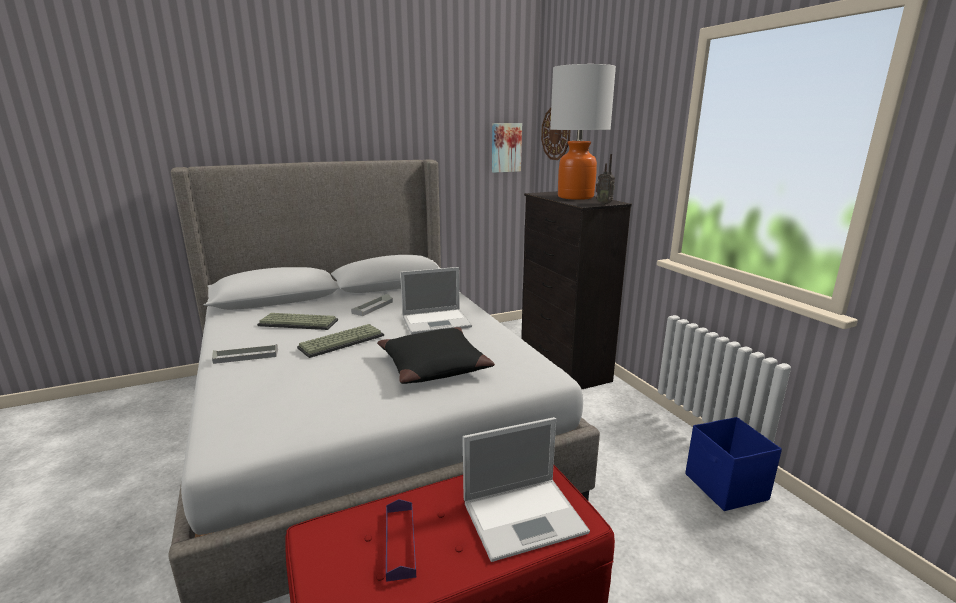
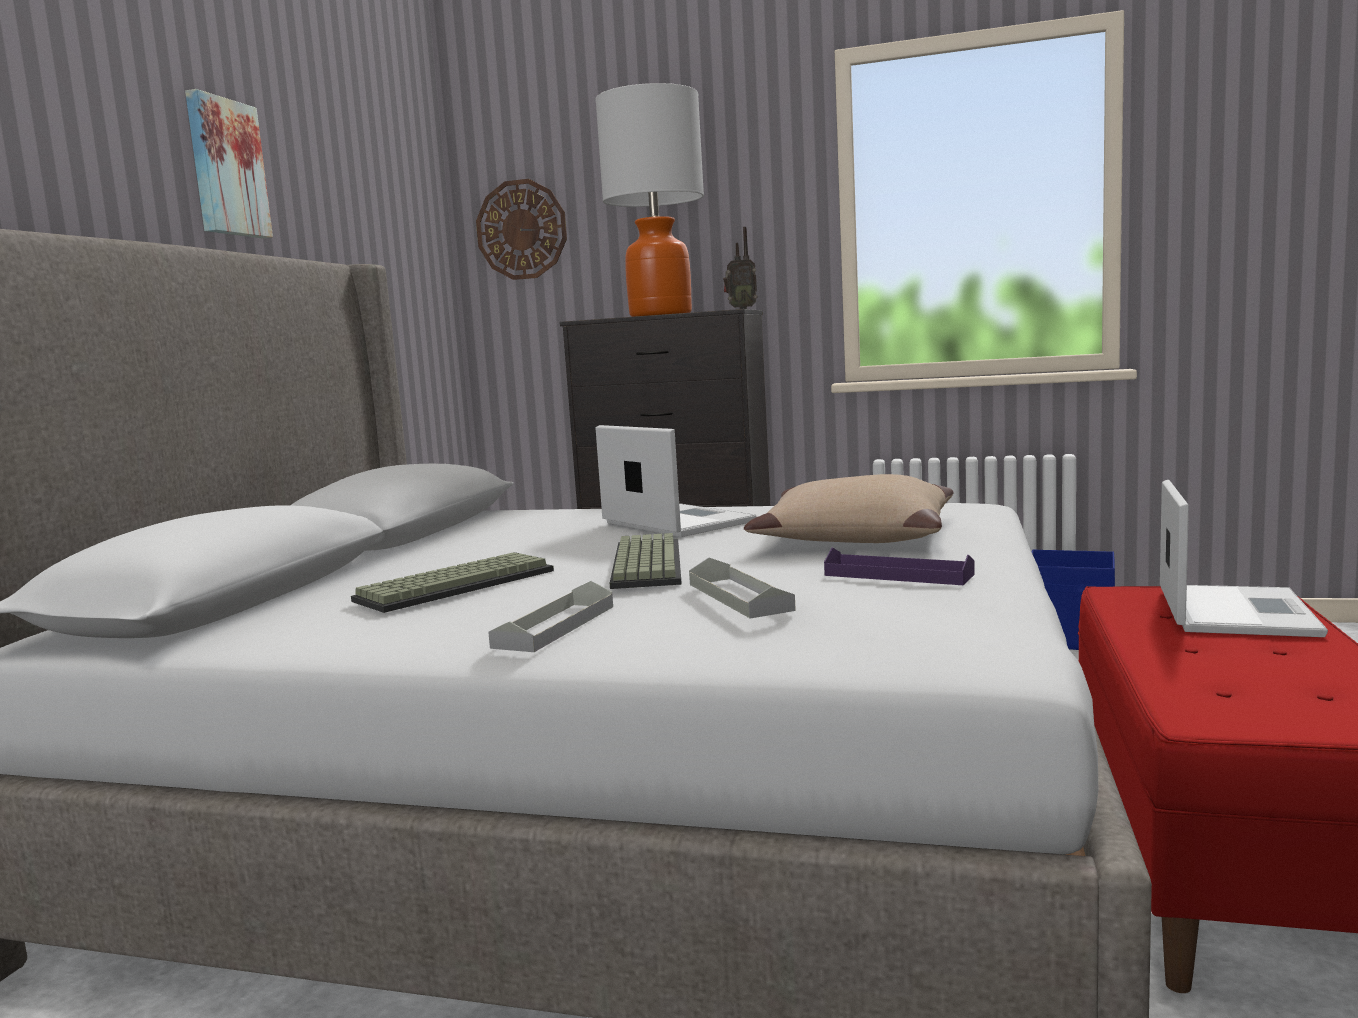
camera: 50 degrees left, 10 degrees down
grey tray [351,294,393,316] -> grey tray moved to [689,558,796,619]
black pillow [377,327,495,384] -> beige pillow [744,474,954,543]
purple tray [386,499,416,582] -> purple tray moved to [824,547,975,585]
laptop [400,267,472,335] -> laptop turned 60 degrees counterclockwise [596,425,757,537]
picture [492,123,522,173] -> picture moved to [185,89,273,238]

